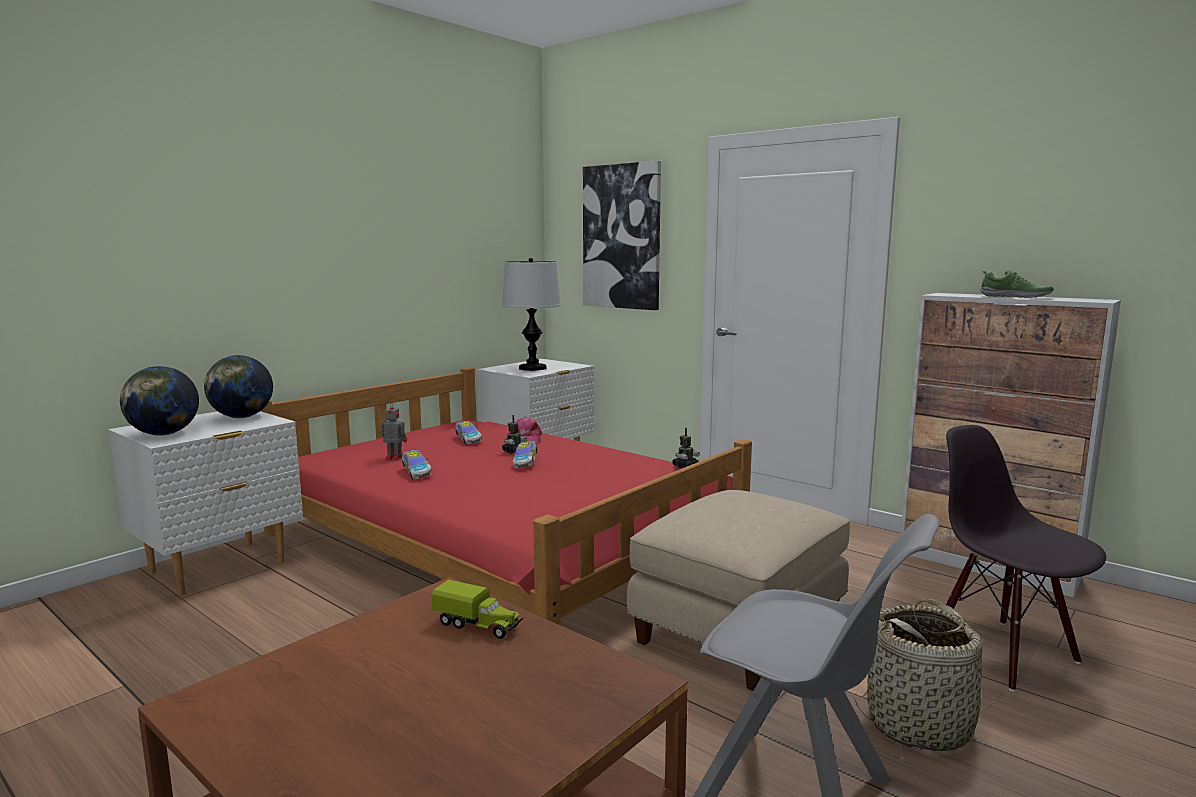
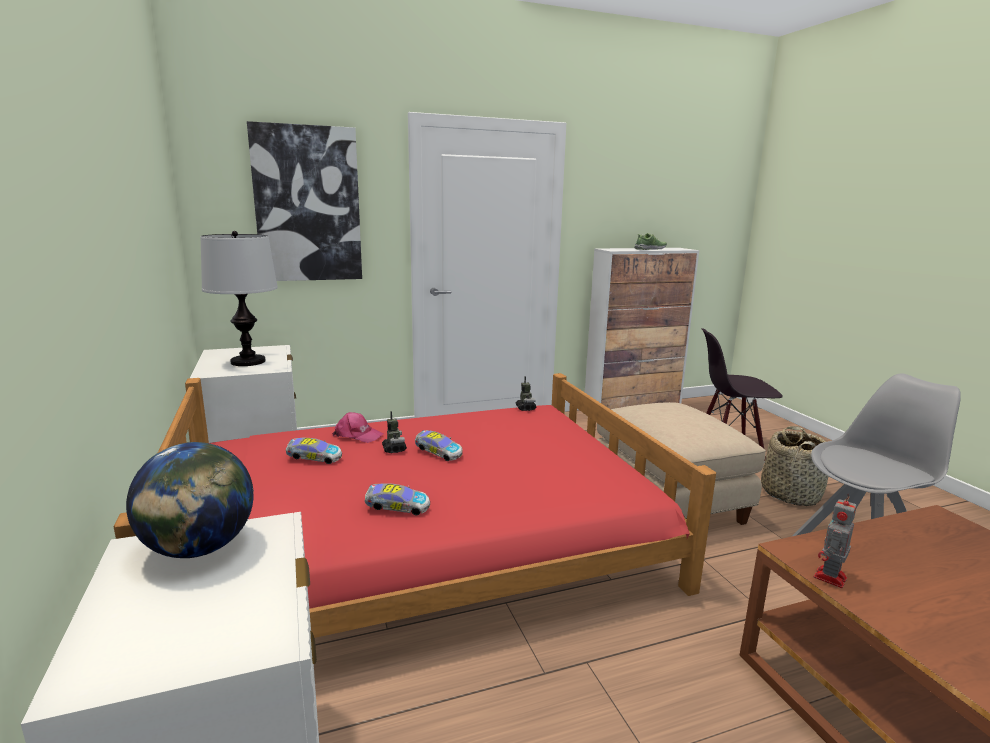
camera: 60 degrees left, 5 degrees up
globe [120,366,199,436] -> none
toy robot [379,405,407,461] -> toy robot moved to [814,493,857,588]
toy truck [432,580,523,639] -> none

